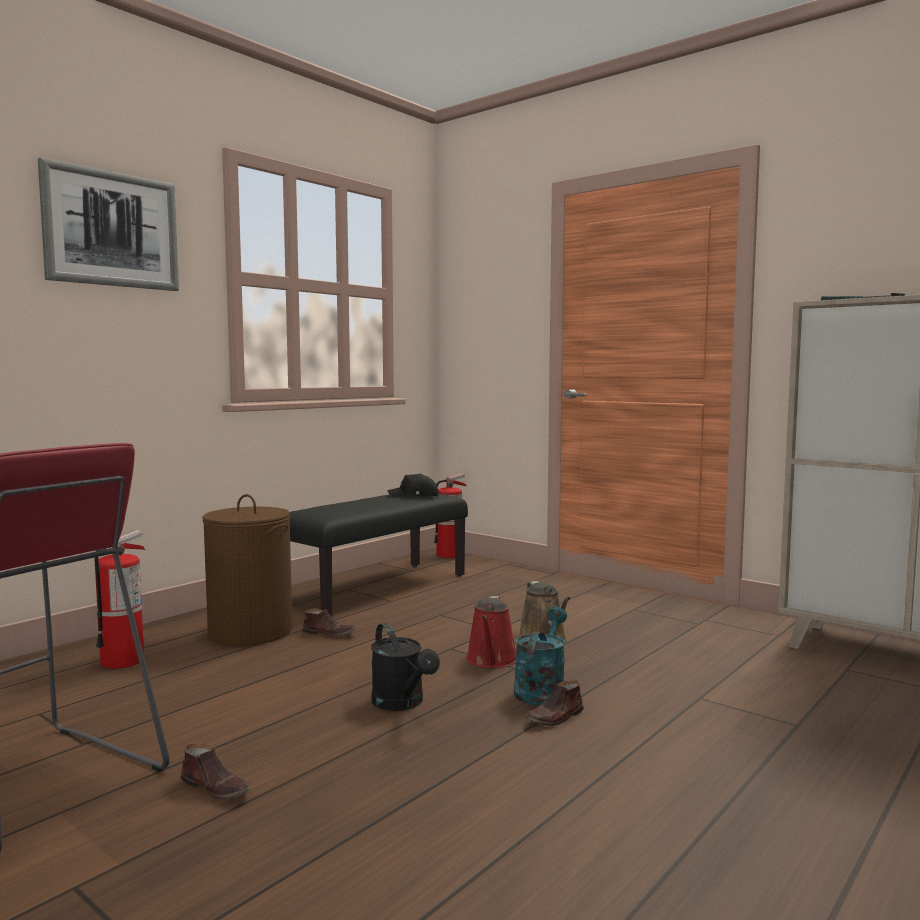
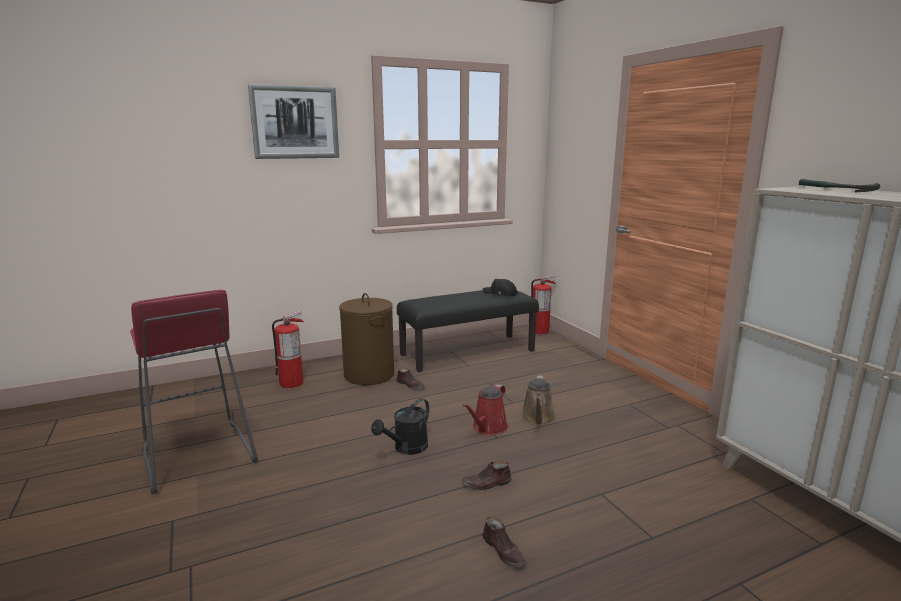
camera: 25 degrees right, 10 degrees up
brown shoe [181,743,251,800] -> brown shoe moved to [483,516,526,567]
black watering can [371,623,440,711] -> black watering can turned 45 degrees clockwise [371,398,429,455]
turquoise watering can [514,607,567,705] -> none

